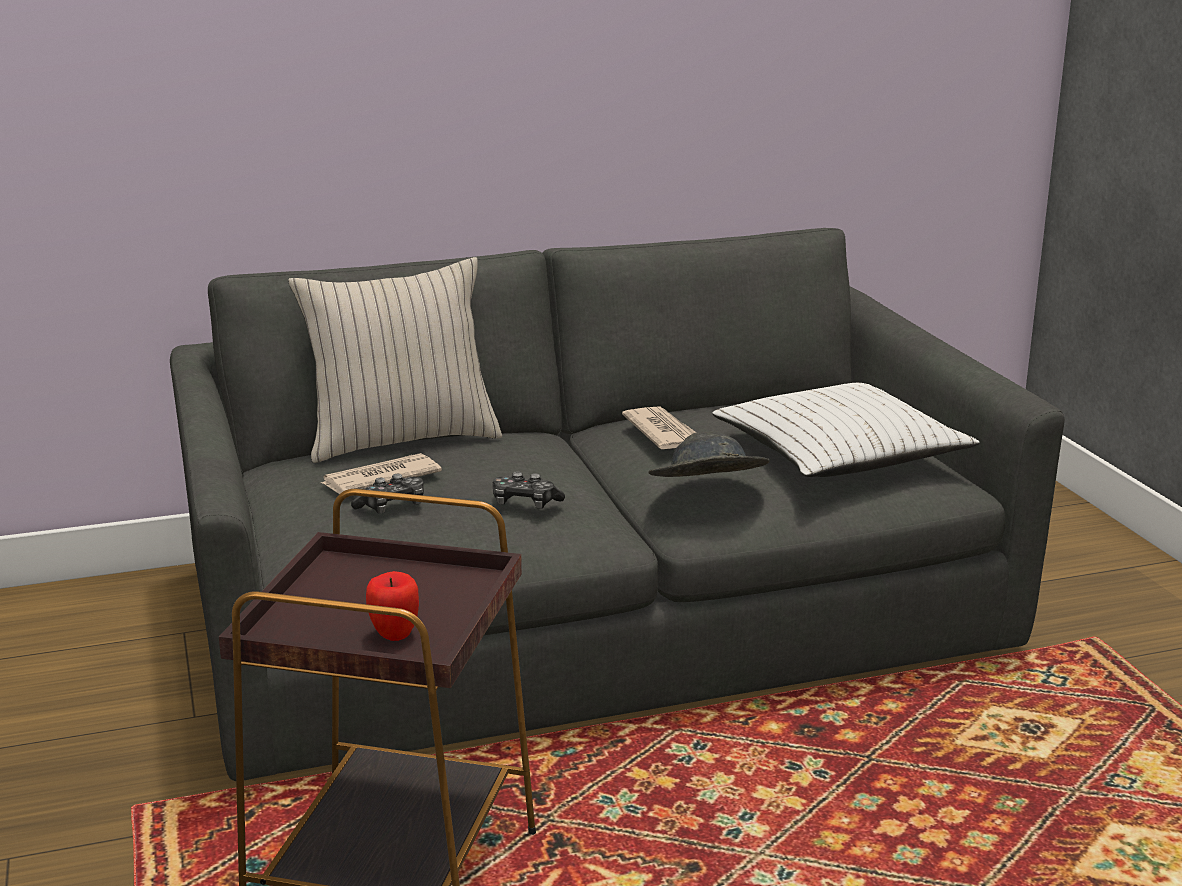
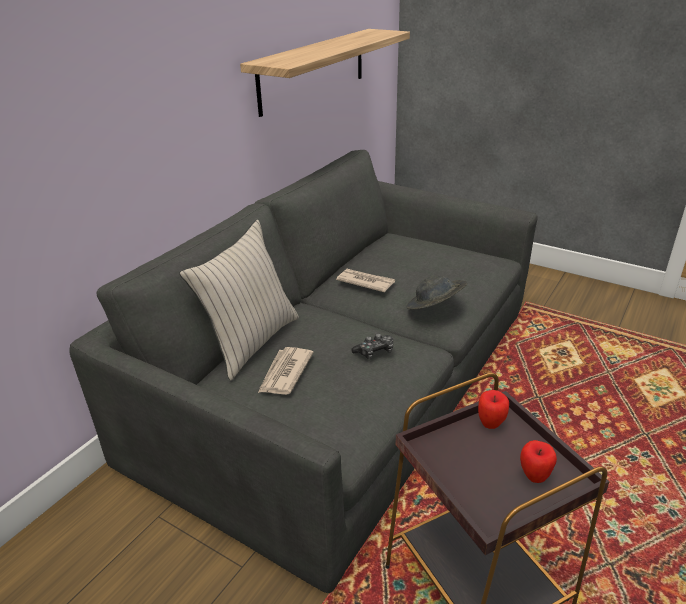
camera: 40 degrees left, 10 degrees up
game controller [351,474,424,514] -> none
white pillow [712,383,980,477] -> none
none -> shelf [240,29,410,117]
none -> apple [478,390,509,429]

